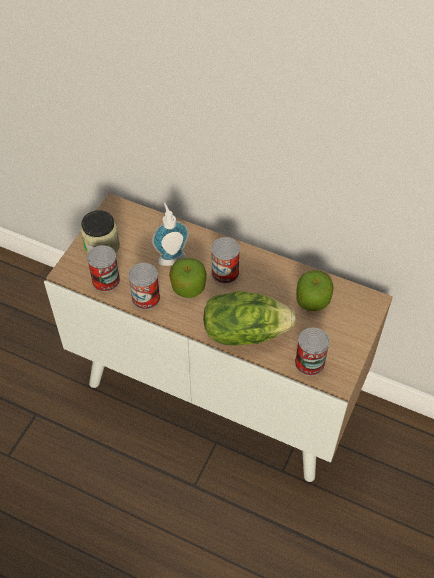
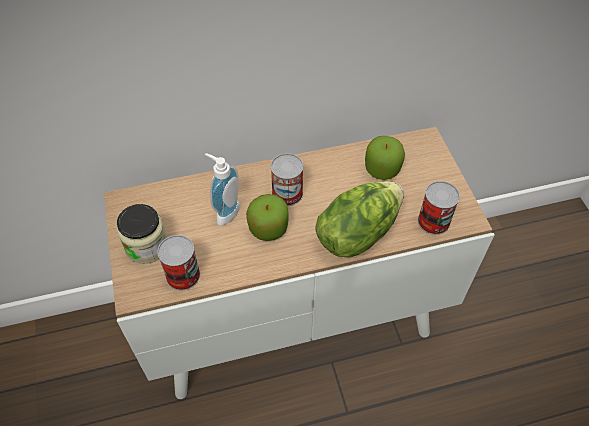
camera: 40 degrees left, 0 degrees up
can [128,263,160,310] -> none

